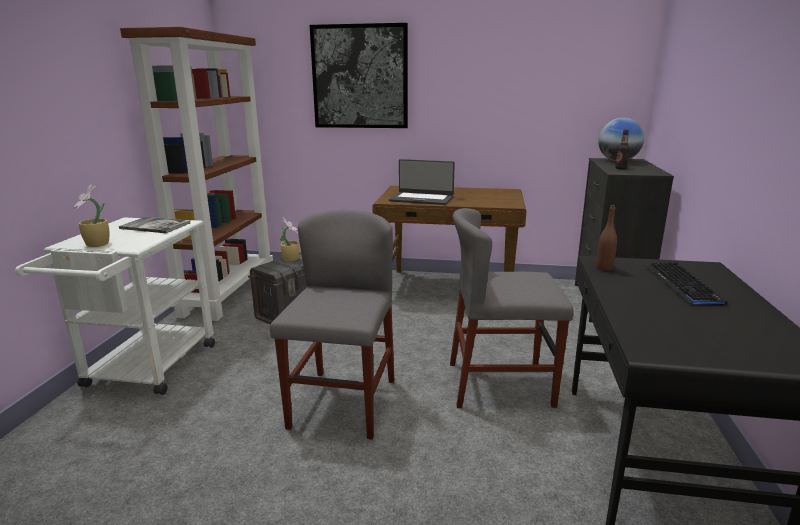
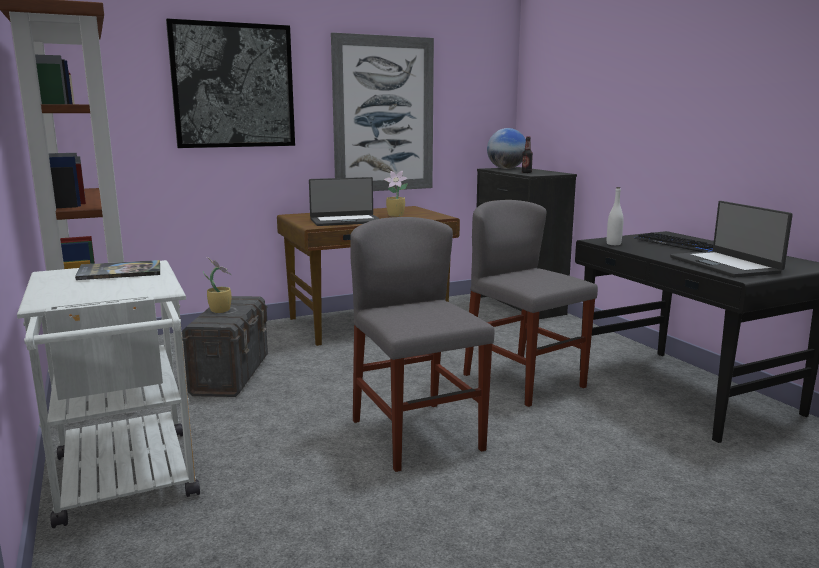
camera: 35 degrees left, 5 degrees down
potted plant [73,184,109,247] -> potted plant moved to [384,171,408,217]
grey chair [450,208,574,408] -> grey chair turned 90 degrees clockwise [463,200,598,407]
brown bottle [596,205,617,271] -> white bottle [607,187,624,245]
none -> picture [331,33,434,191]
none -> laptop [670,201,793,278]

